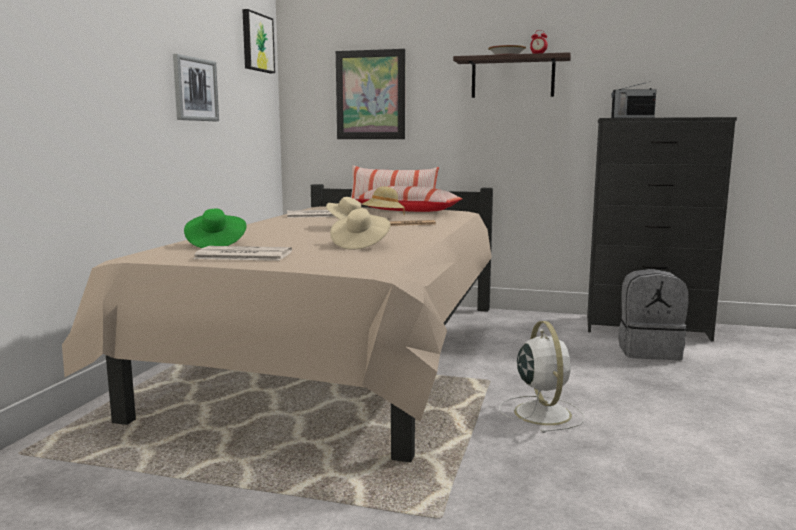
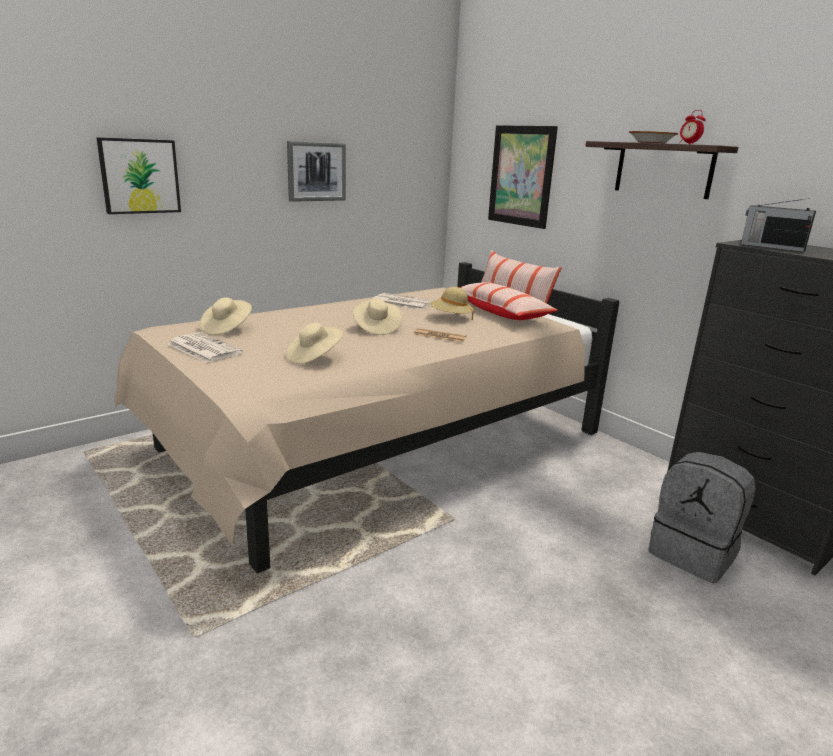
camera: 35 degrees right, 10 degrees up
green hat [184,209,246,248] -> beige hat [200,298,252,335]
picture [242,9,275,73] -> picture moved to [96,137,181,214]
white fan [499,321,585,433] -> none

